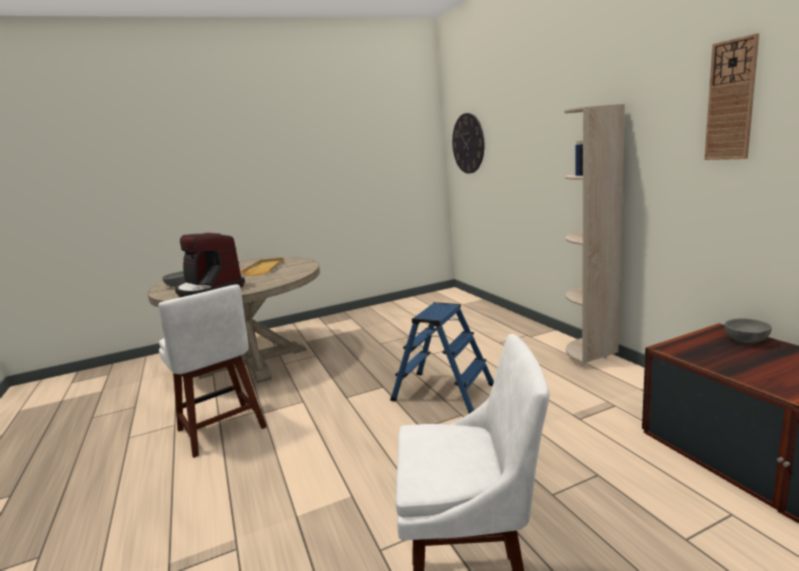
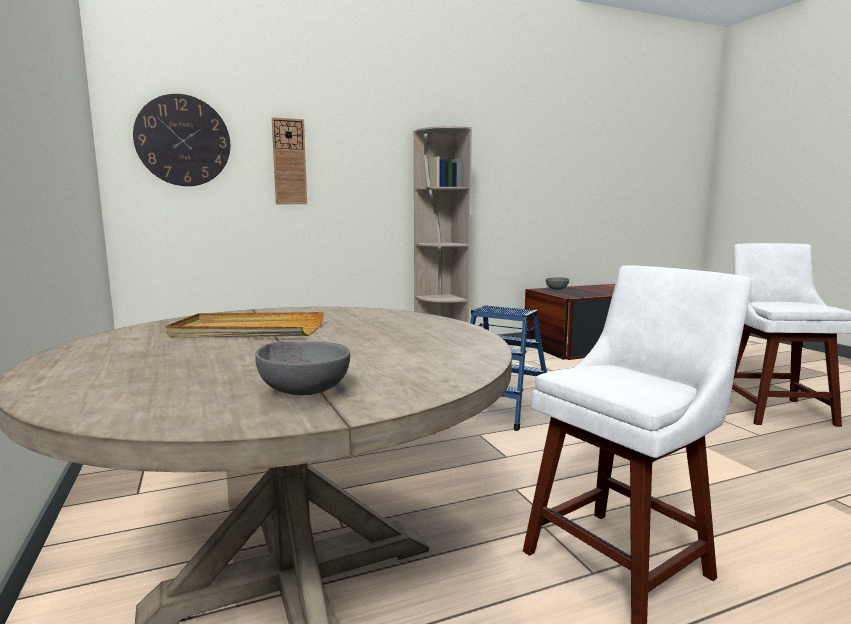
camera: 90 degrees left, 5 degrees down
coffee machine [175,233,245,297] -> none
wall clock [704,33,759,160] -> wall clock moved to [272,117,307,204]

